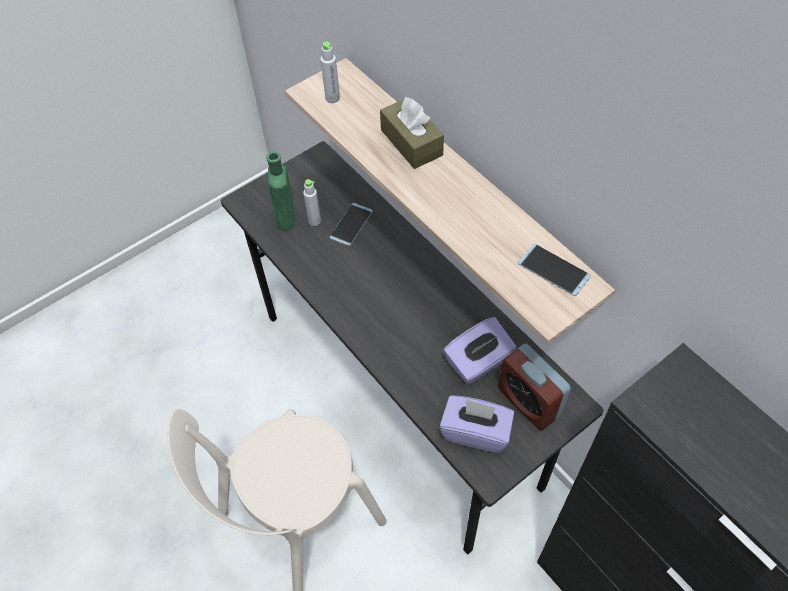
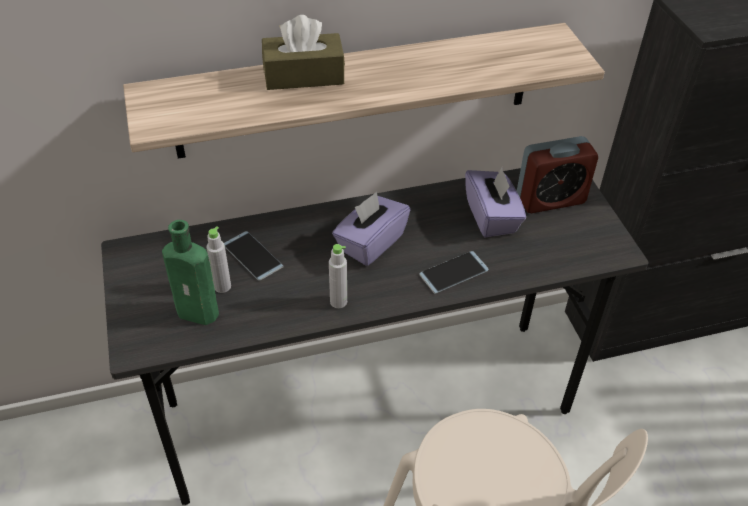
camera: 70 degrees left, 10 degrees down
grey bottle [320,42,340,103] -> grey bottle moved to [329,244,347,308]
purple tissue box [439,395,514,453] -> purple tissue box moved to [332,191,410,266]
phone [518,244,591,296] -> phone moved to [419,251,489,294]

